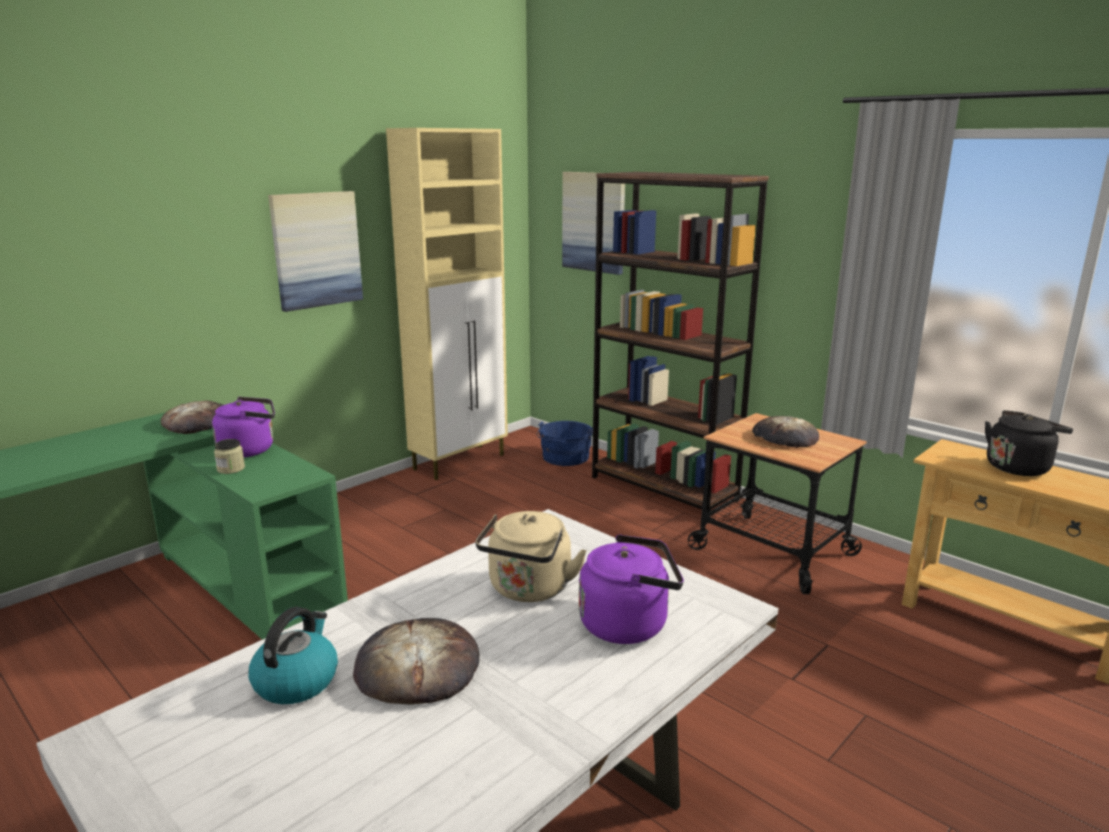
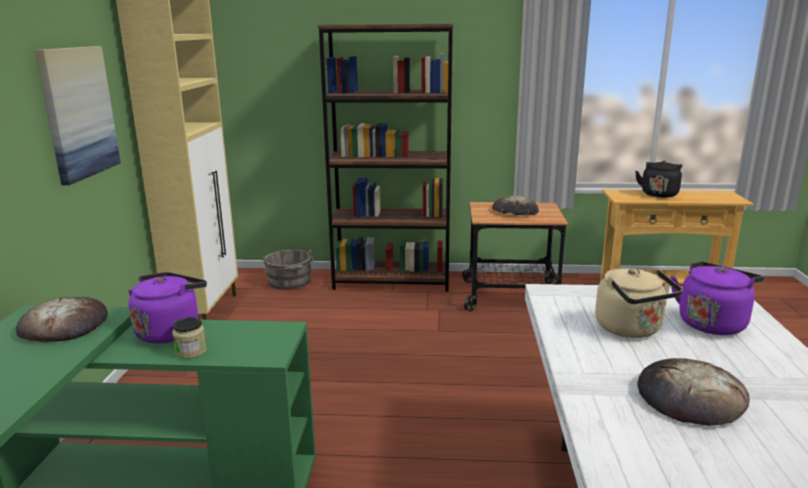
camera: 40 degrees left, 0 degrees up
kettle [248,607,338,704] -> none
blue bucket [537,421,593,466] -> grey bucket [263,250,313,290]
picture [562,172,625,275] -> none

